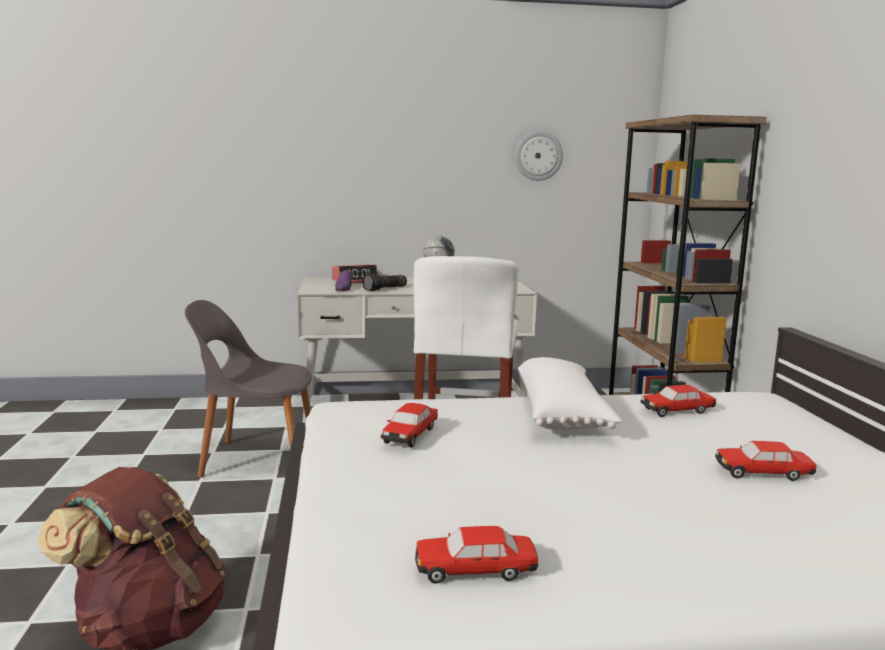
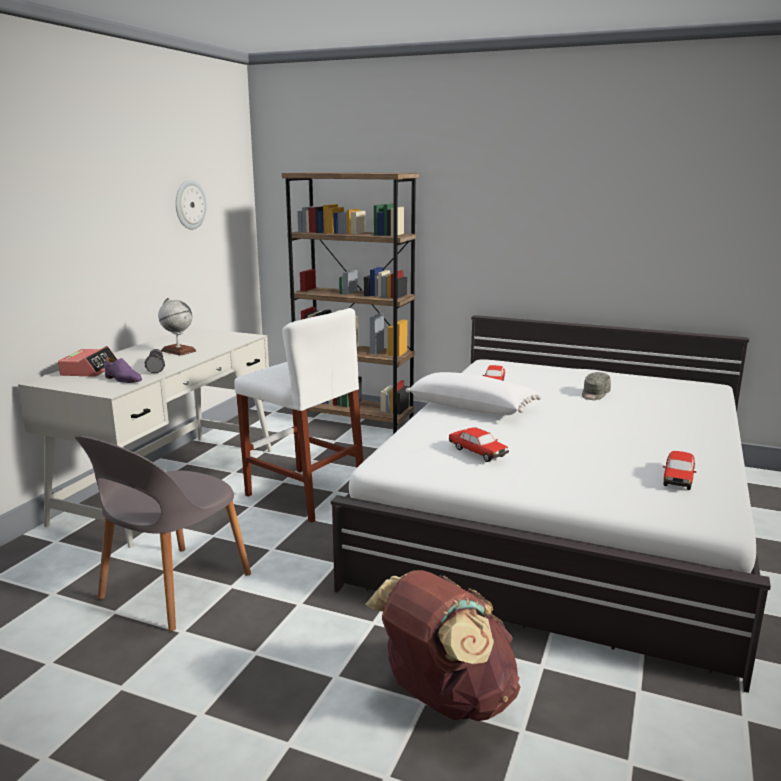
camera: 60 degrees left, 5 degrees up
toy car [715,441,817,481] -> grey cap [582,372,611,400]

